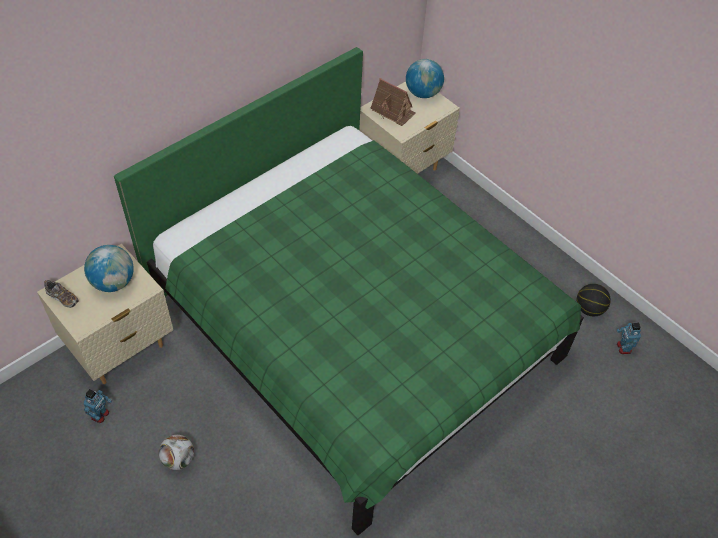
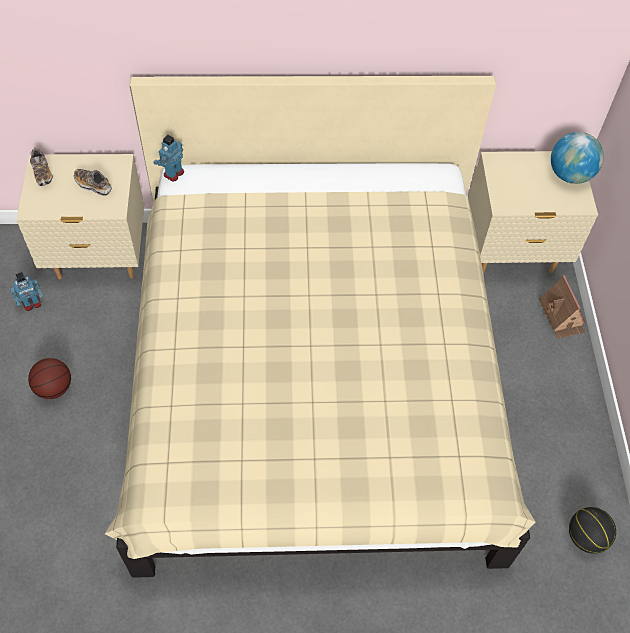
camera: 40 degrees right, 5 degrees up
globe [84,245,134,292] -> shoe [74,169,112,196]
green bed [114,47,584,535] -> beige bed [105,76,535,578]
football [159,435,194,470] -> basketball [28,358,71,399]
toy house [370,78,416,126] -> toy house moved to [539,275,586,338]
toy robot [617,322,641,354] -> toy robot moved to [153,135,184,182]

